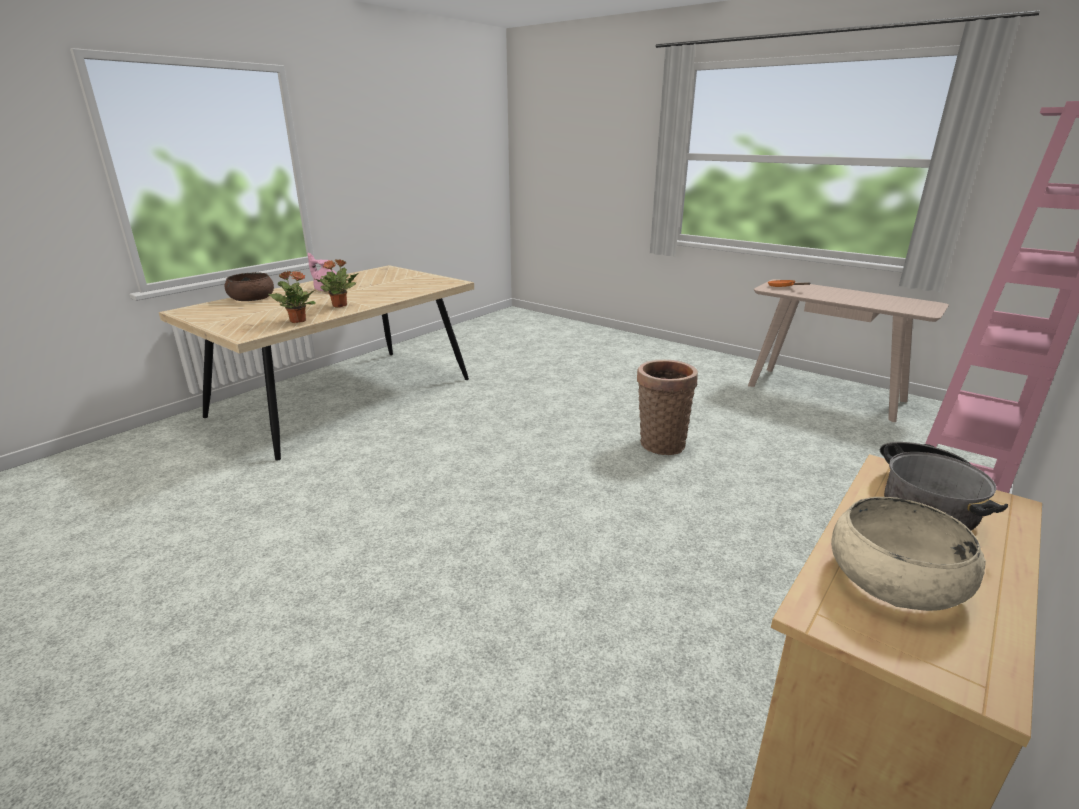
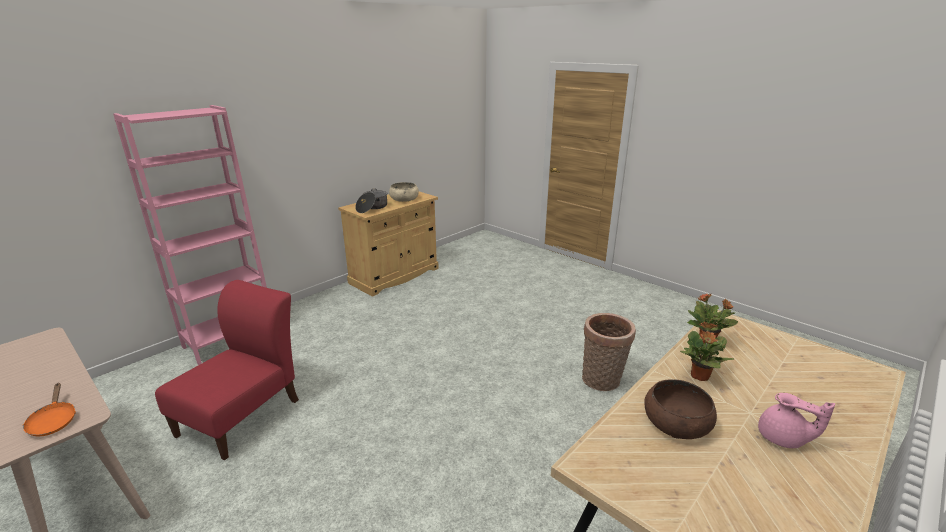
camera: 175 degrees left, 0 degrees up
brown bowl [224,272,274,301] -> brown bowl moved to [644,379,717,439]
basket [637,360,698,455] -> basket moved to [582,313,636,391]
none -> red chair [155,280,299,460]

